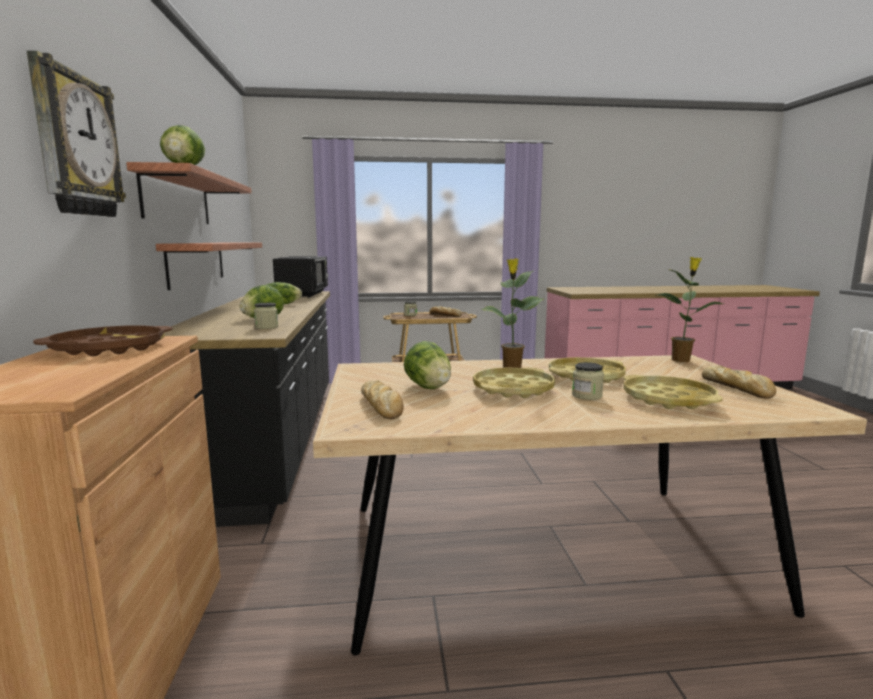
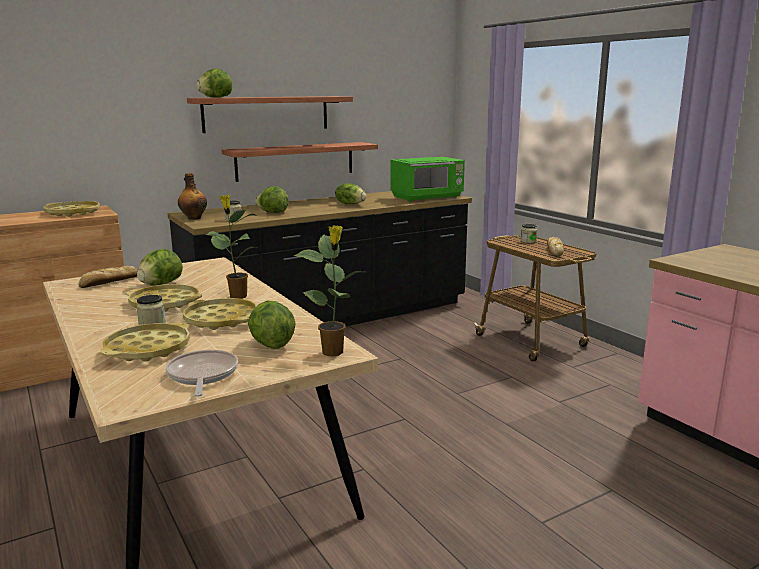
camera: 65 degrees right, 5 degrees up
wall clock [27,50,126,217] -> none
brown tray [33,325,173,356] -> yellow tray [44,201,100,217]
black microwave [273,256,328,298] -> green microwave [391,157,465,202]
bread [702,365,776,399] -> frying pan [166,350,238,396]
none -> bottle [178,173,207,220]
none -> lettuce [248,301,296,349]

